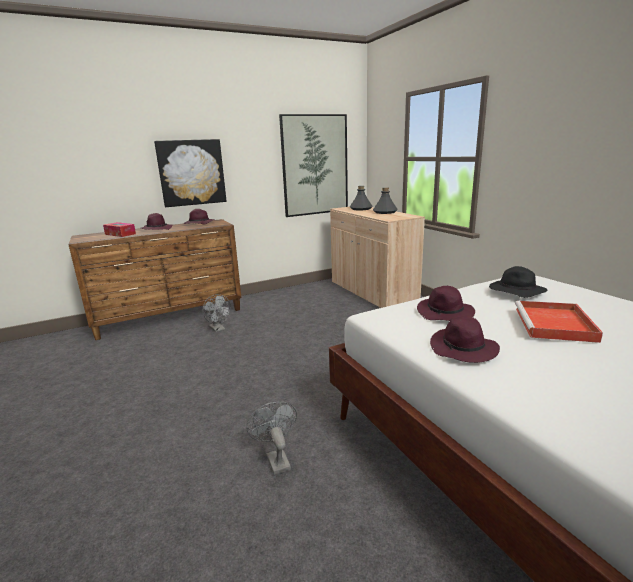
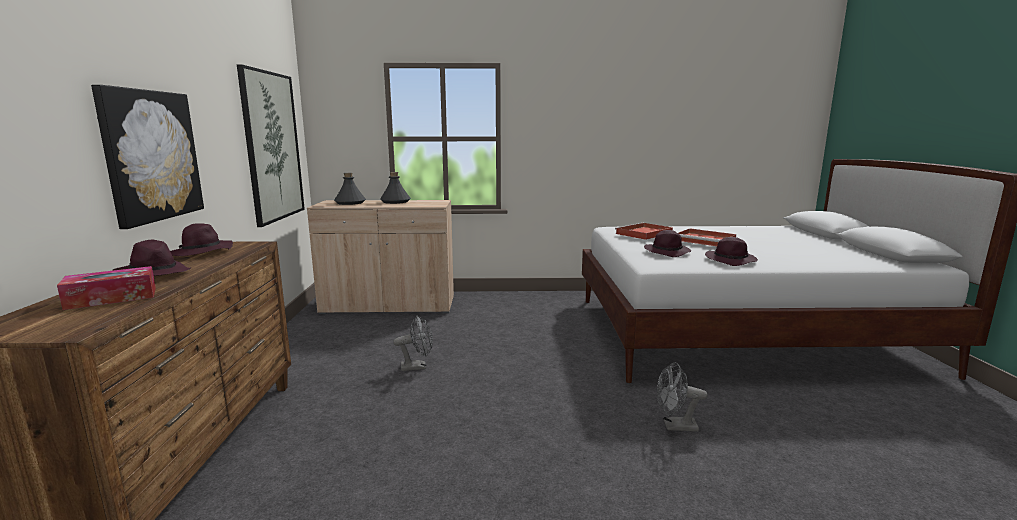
camera: 65 degrees left, 5 degrees down
grey fan [202,294,231,332] -> grey fan moved to [393,315,433,371]
black hat [489,266,547,298] -> red tray [615,223,673,240]

